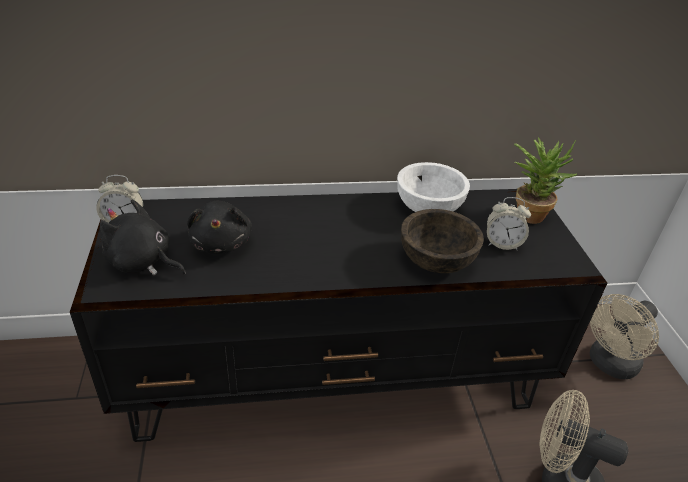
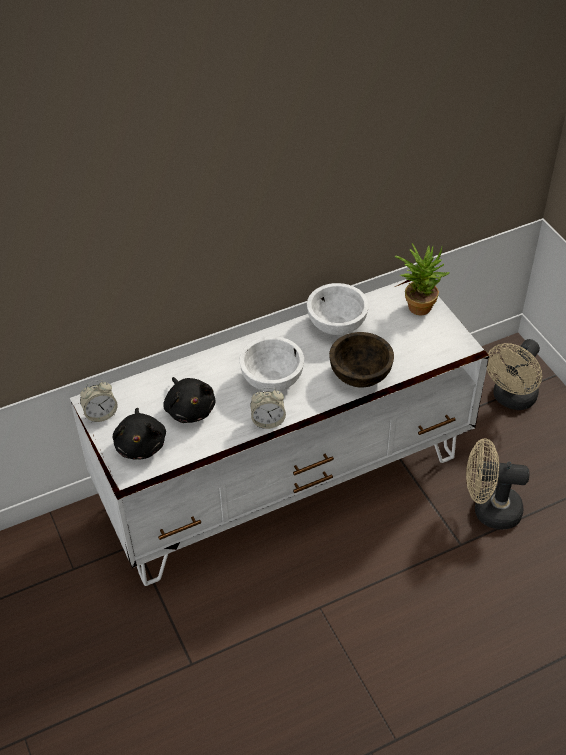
camera: 15 degrees left, 10 degrees up
black tv stand [70,189,607,442] -> white tv stand [70,279,489,586]
black plush toy [100,199,186,275] -> black plush toy turned 105 degrees counterclockwise [113,408,166,460]
alarm clock [487,197,531,250] -> alarm clock moved to [250,387,286,429]
none -> white bowl [239,336,304,392]

